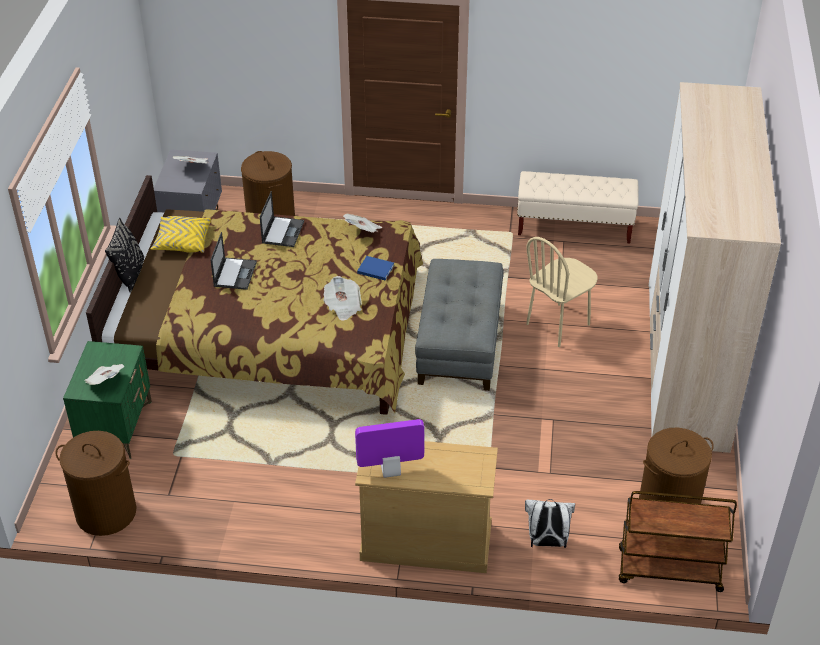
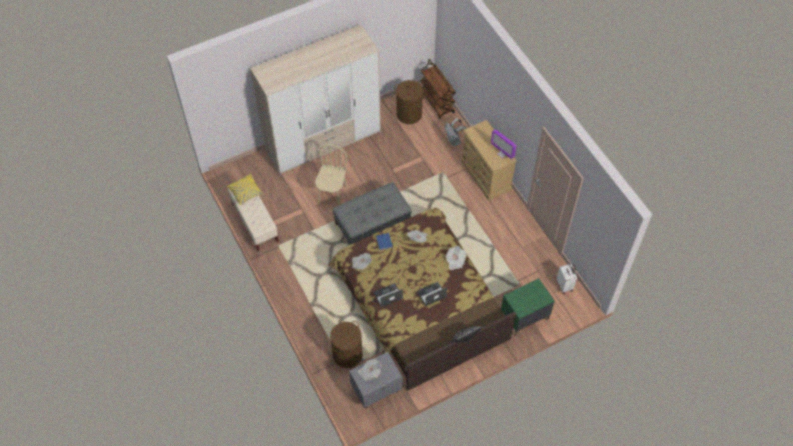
camera: 125 degrees left, 15 degrees up
brown laundry basket [55,431,136,536] -> white suitcase [556,264,577,294]
newspaper [84,364,125,385] -> newspaper moved to [446,246,466,270]
yellow pillow [150,216,211,253] -> yellow pillow moved to [227,174,264,205]
beige chair [526,237,598,347] -> beige chair turned 90 degrees counterclockwise [315,144,347,205]

